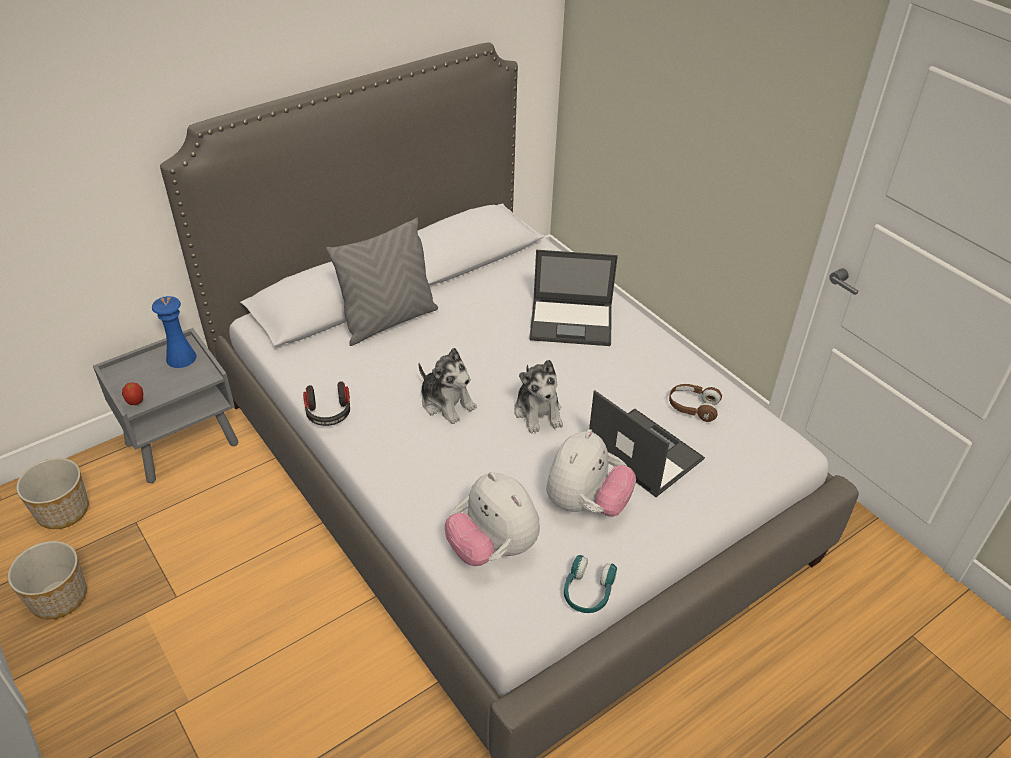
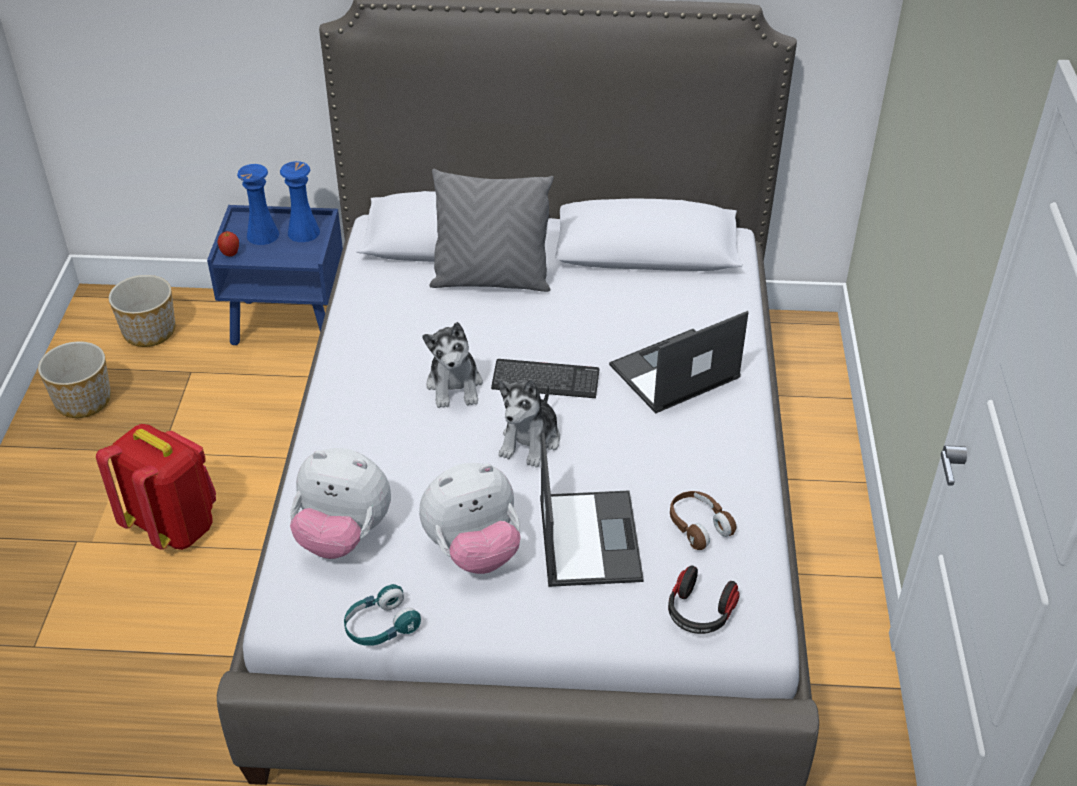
camera: 40 degrees right, 0 degrees up
grey nightstand [93,328,238,483] -> blue nightstand [207,205,343,345]
headphones [303,381,350,426] -> headphones moved to [668,565,740,634]
plush toy [445,472,540,566] -> plush toy turned 75 degrees counterclockwise [290,448,391,559]
laptop [529,250,618,346] -> laptop turned 105 degrees clockwise [609,311,749,413]
none -> red backpack [96,424,216,550]
none -> blue vase [237,164,279,245]
none -> keyboard [491,359,599,398]

